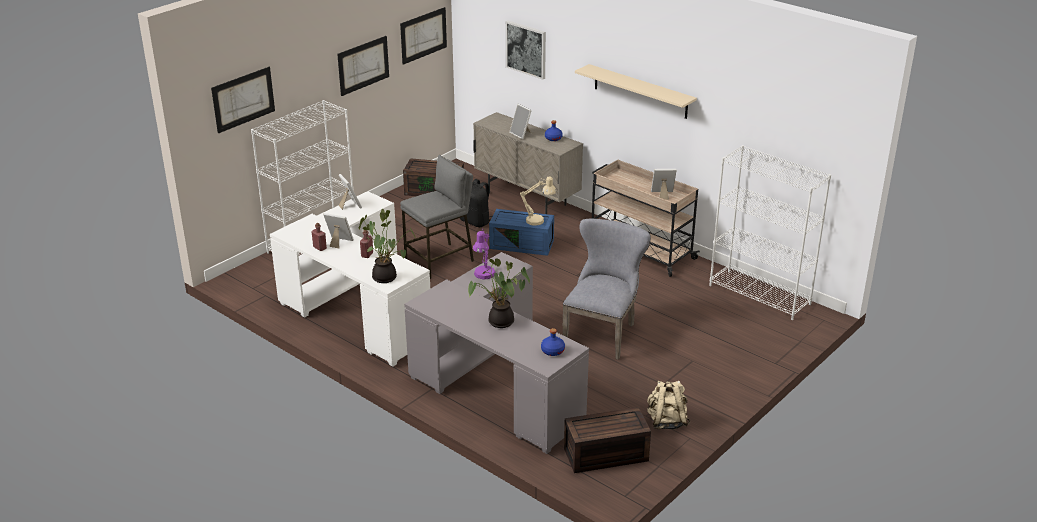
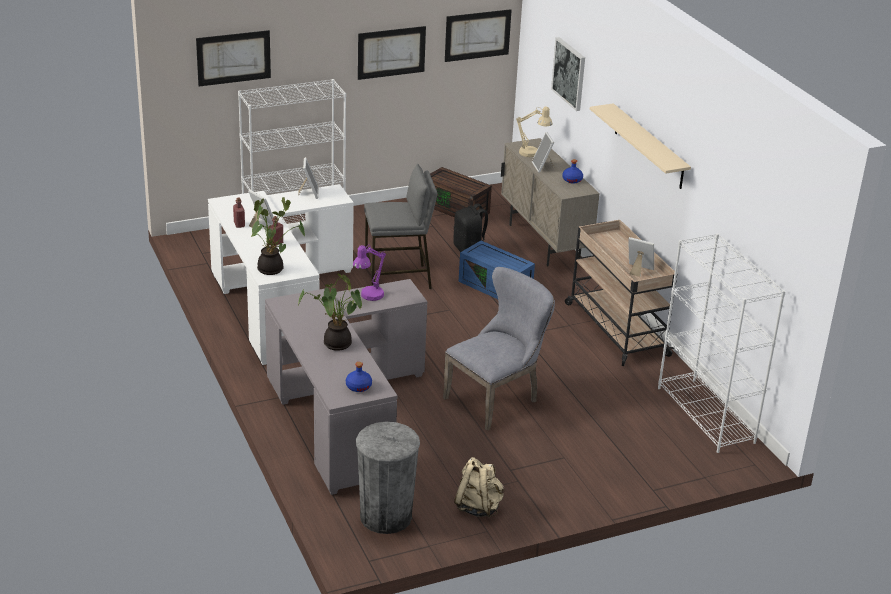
camera: 25 degrees right, 0 degrees up
beige table lamp [520,176,556,226] -> beige table lamp moved to [516,107,552,157]
brown storage box [564,407,651,473] -> grey trash can [356,422,420,534]

